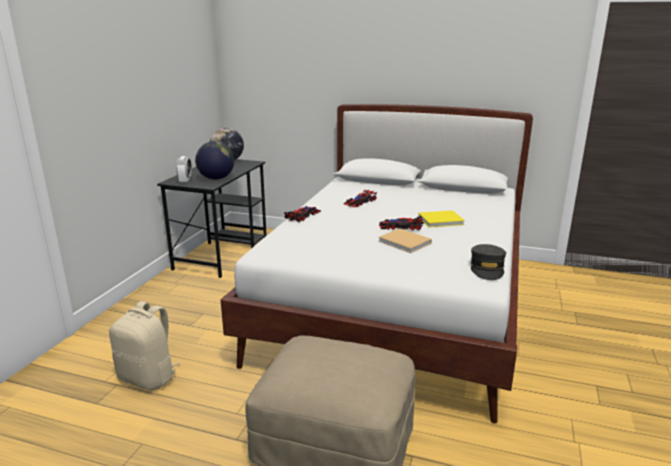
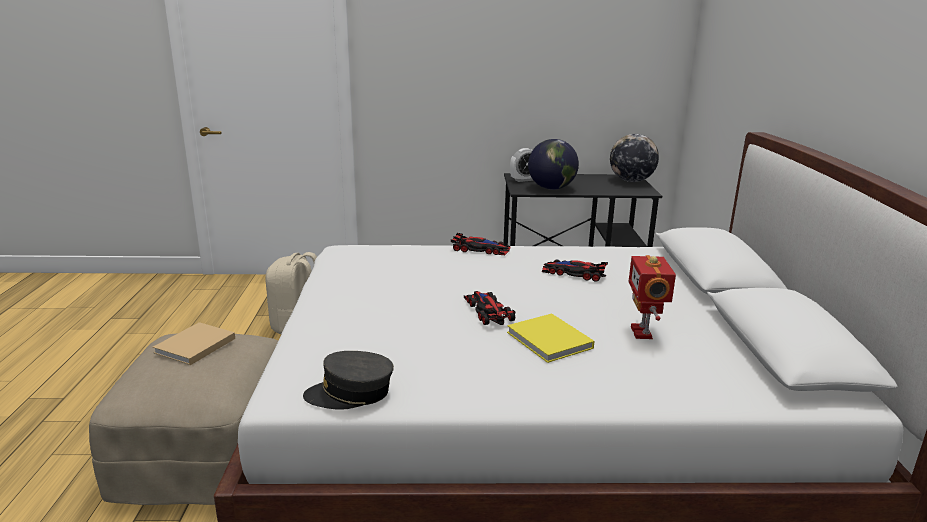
camera: 70 degrees right, 0 degrees up
beige book [378,228,432,253] -> beige book moved to [153,322,235,365]
none -> toy robot [629,255,676,339]

